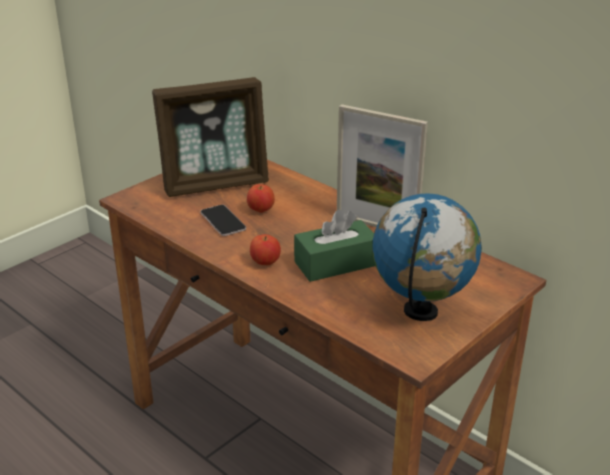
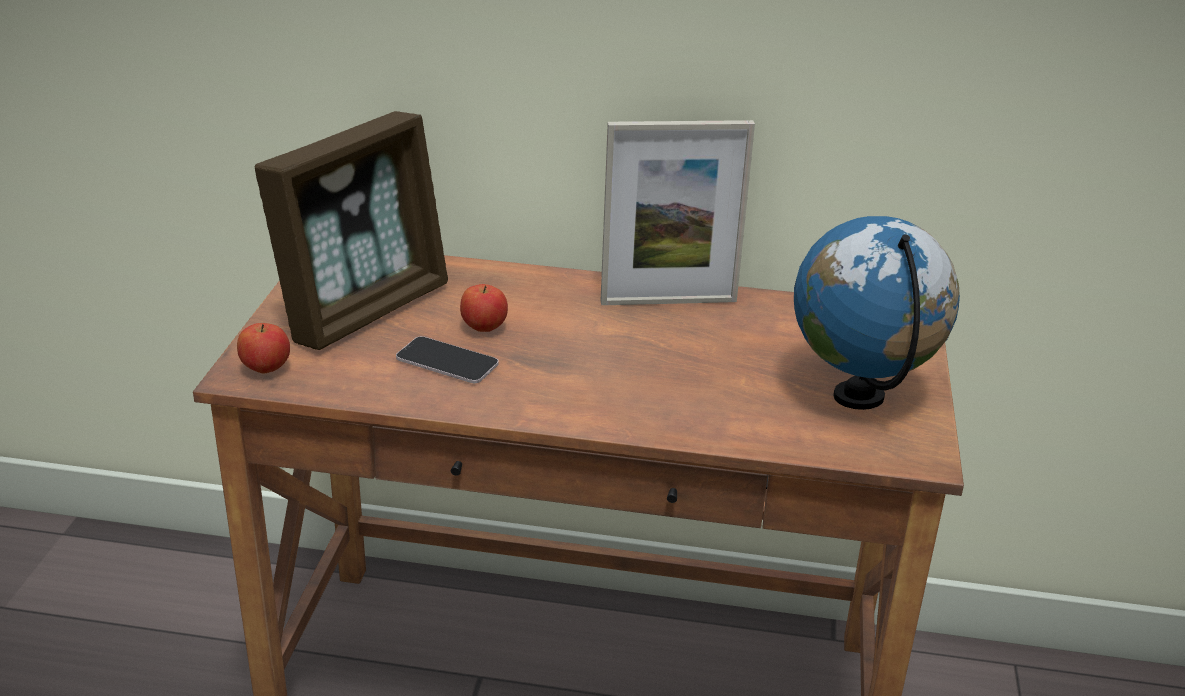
camera: 35 degrees left, 0 degrees up
apple [250,234,281,265] -> apple moved to [237,323,290,374]
green tissue box [294,210,376,282] -> none

